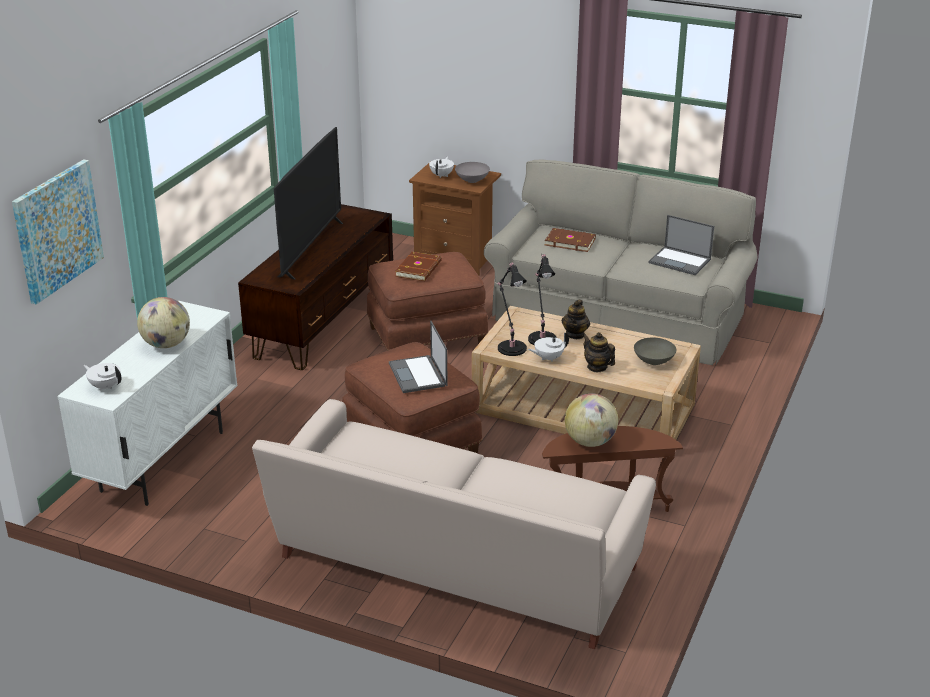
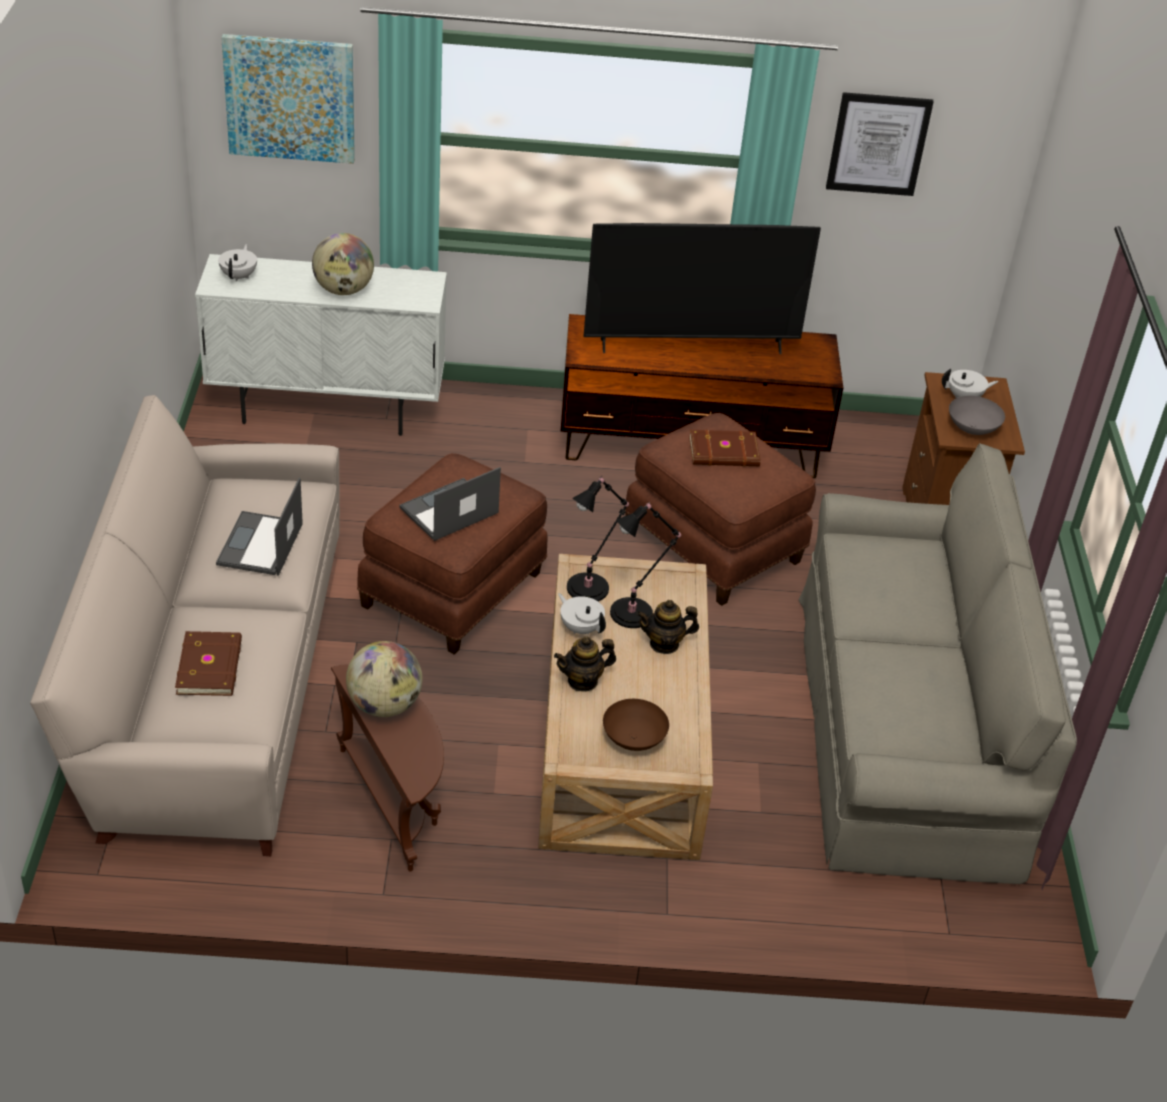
camera: 65 degrees right, 10 degrees up
brown book [545,228,596,252] -> brown book moved to [175,631,242,696]
teapot [583,332,615,372] -> teapot turned 135 degrees counterclockwise [554,636,616,692]
grey bowl [634,338,676,365] -> brown bowl [603,699,669,751]
laptop [649,215,714,275] -> laptop moved to [216,478,303,576]
none -> picture [826,92,934,196]

